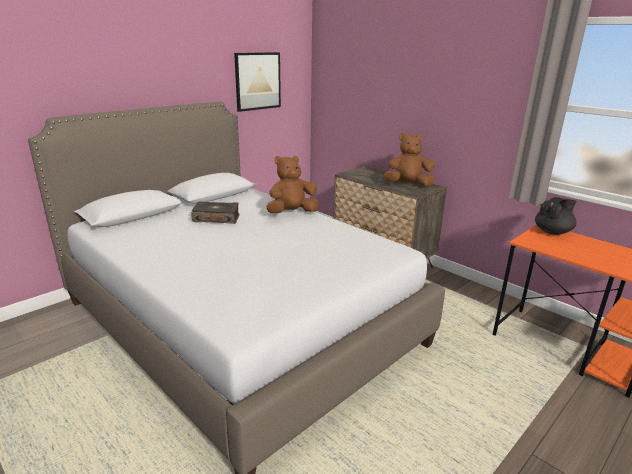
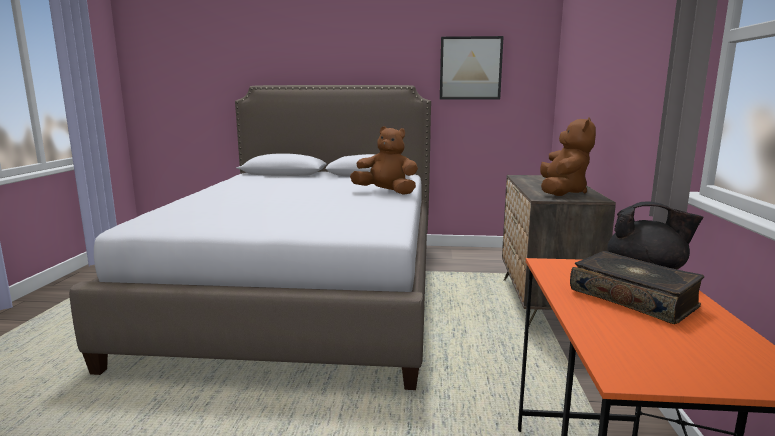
camera: 50 degrees right, 10 degrees down
book [191,202,240,224] -> book moved to [570,251,704,324]
brown plush toy [384,133,435,186] -> brown plush toy turned 60 degrees clockwise [540,117,596,196]

